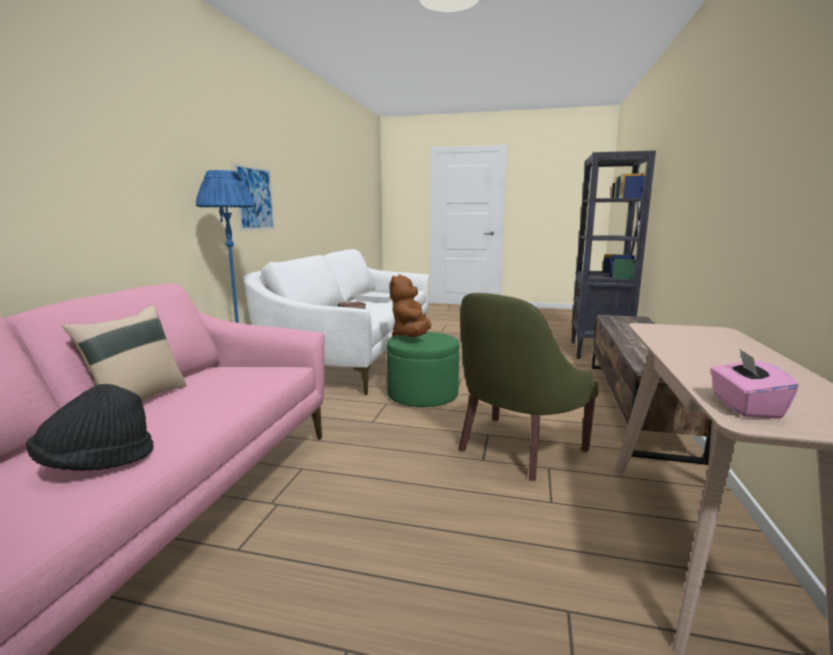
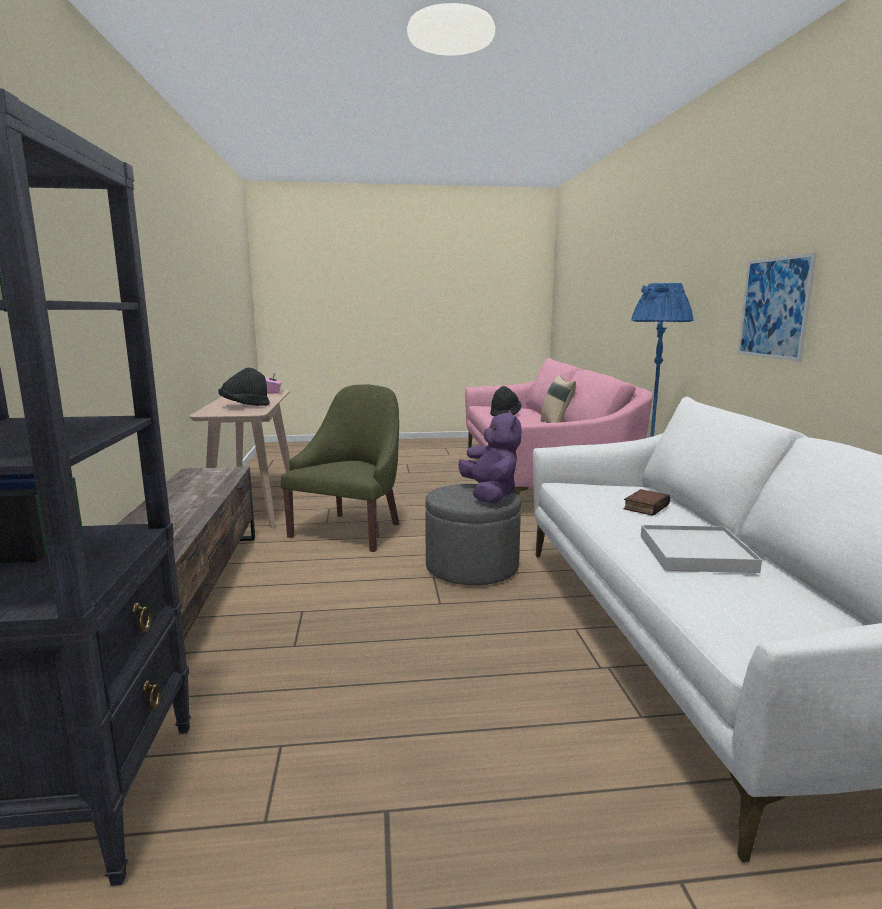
camera: 160 degrees right, 0 degrees up
green ottoman [387,332,460,407] -> grey ottoman [425,484,521,585]
brown plush toy [389,274,431,337] -> purple plush toy [458,410,522,503]
none -> black hat [218,367,270,406]

